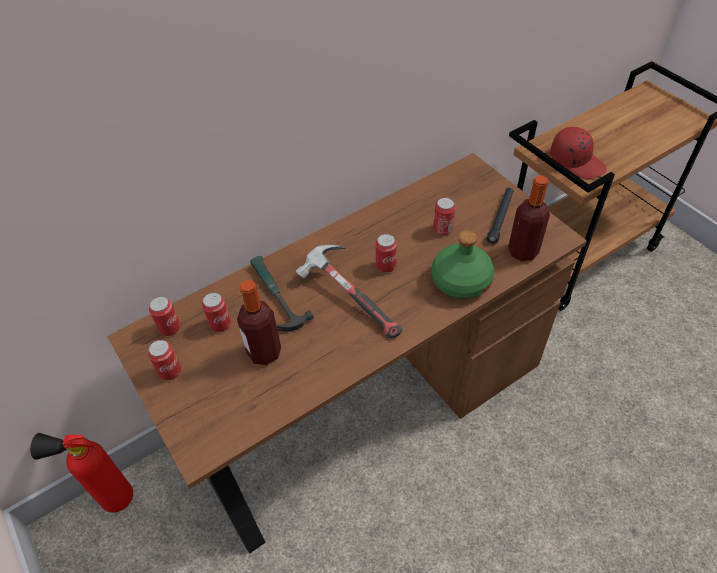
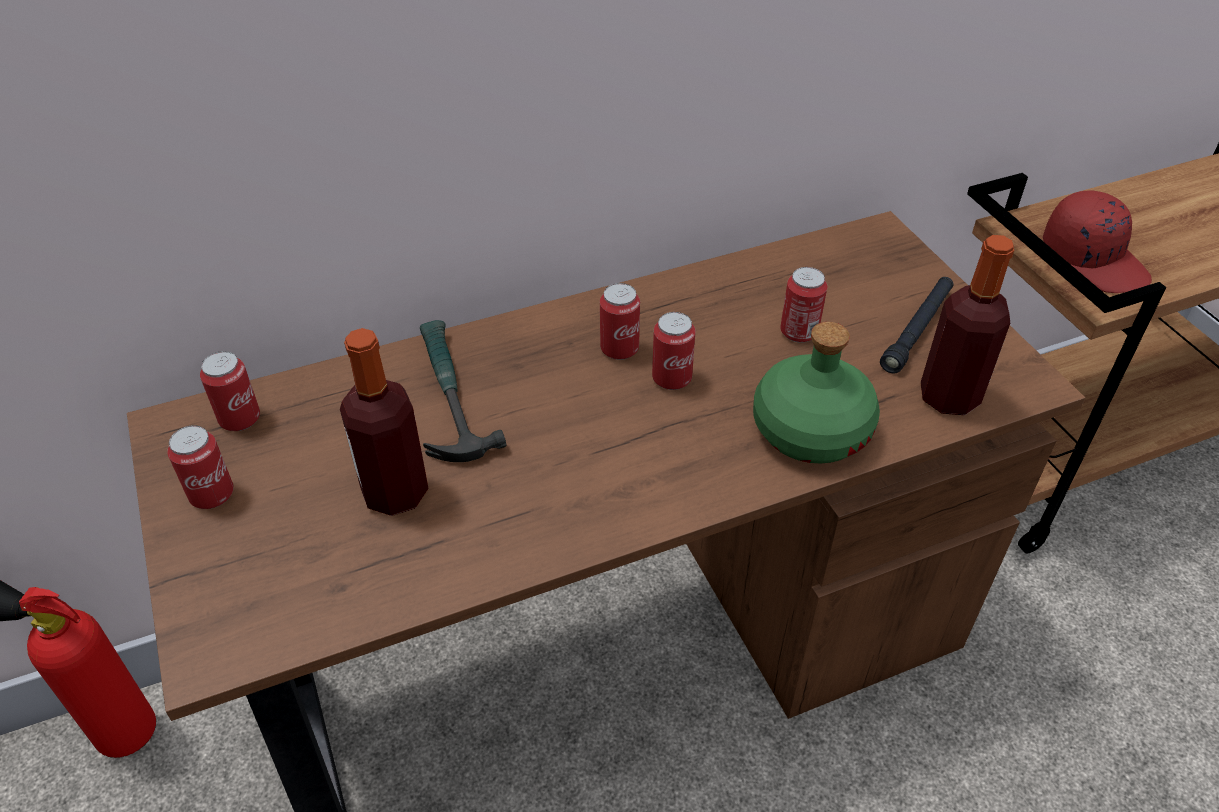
camera: 10 degrees right, 5 degrees down
can [202,292,231,332] -> can moved to [600,283,640,360]
hammer [296,245,402,338] -> none

